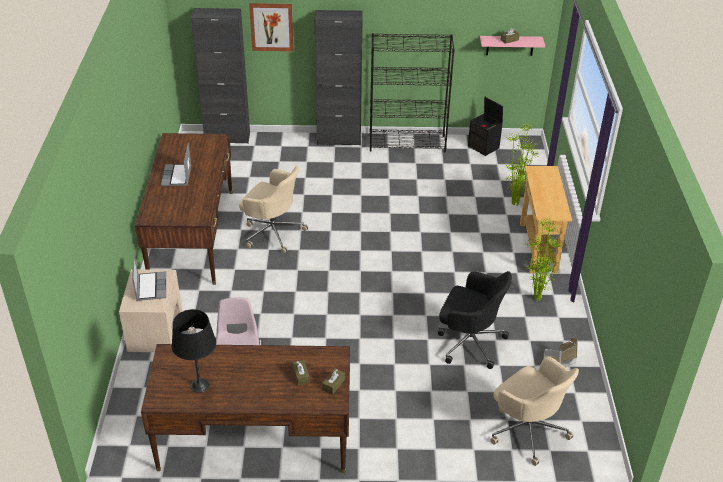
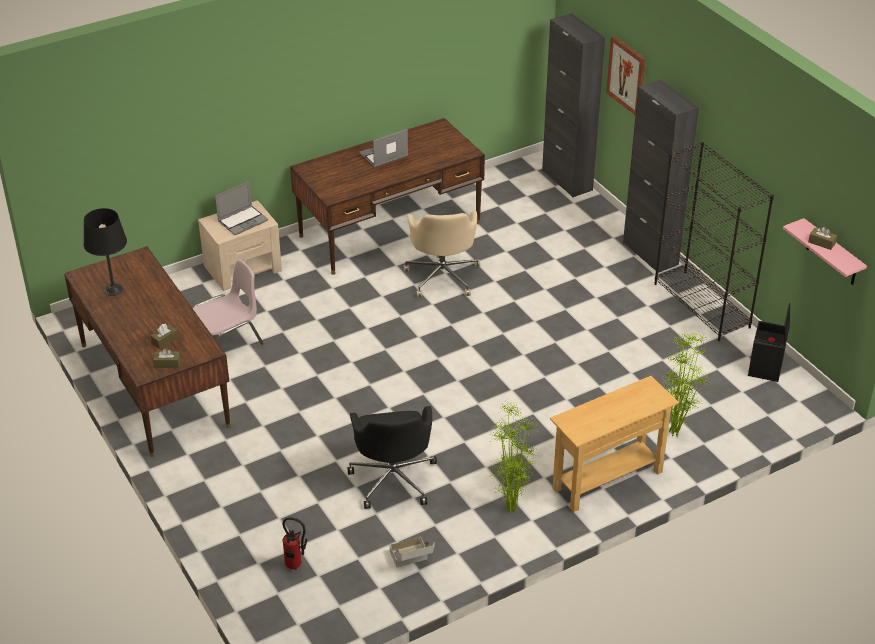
camera: 60 degrees right, 0 degrees up
beige office chair [491,356,579,466] -> fire extinguisher [282,517,307,570]

